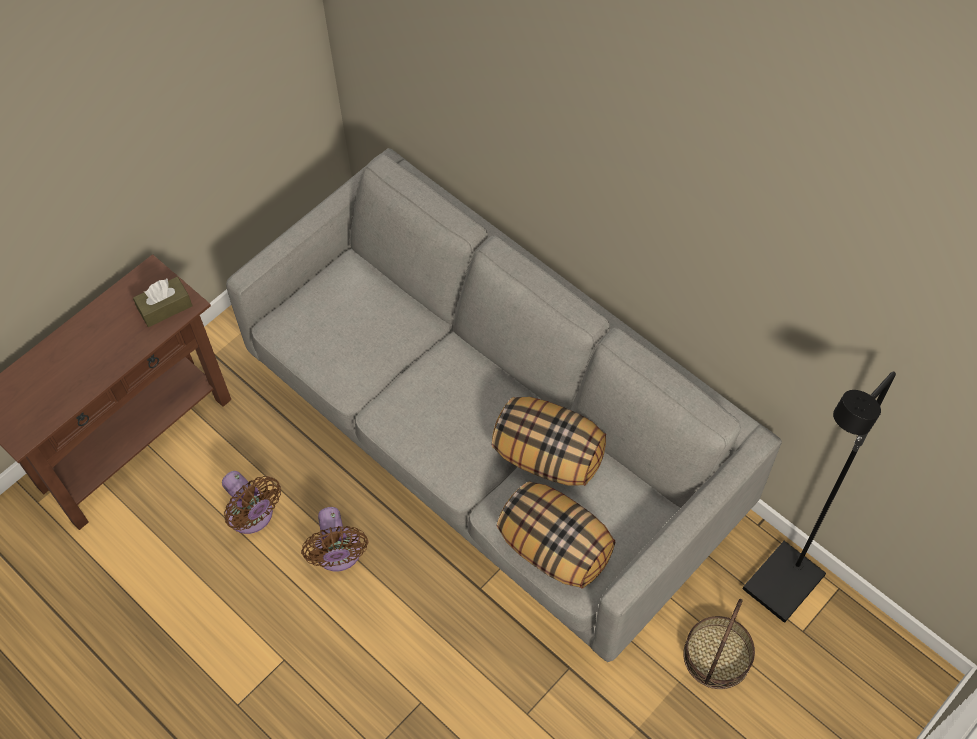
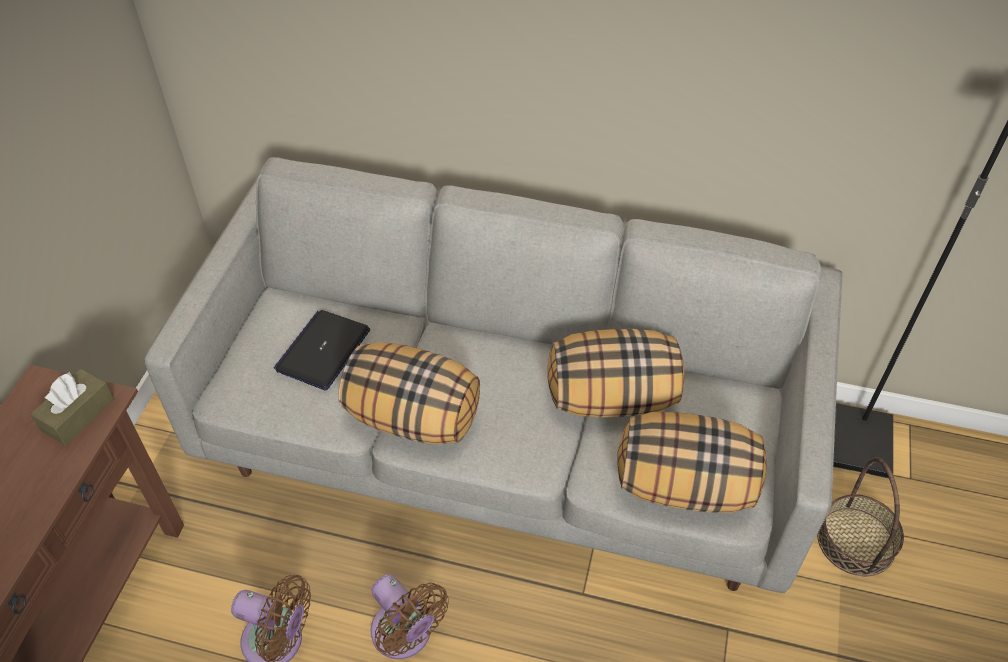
camera: 30 degrees left, 10 degrees down
none -> laptop [274,310,370,390]
none -> pillow [338,342,480,445]

